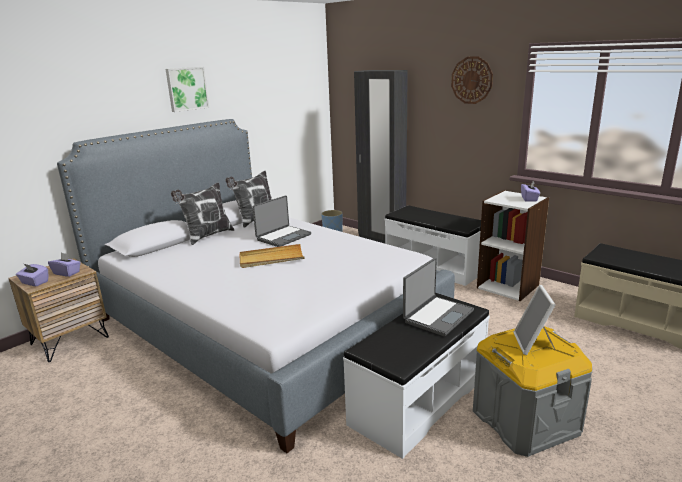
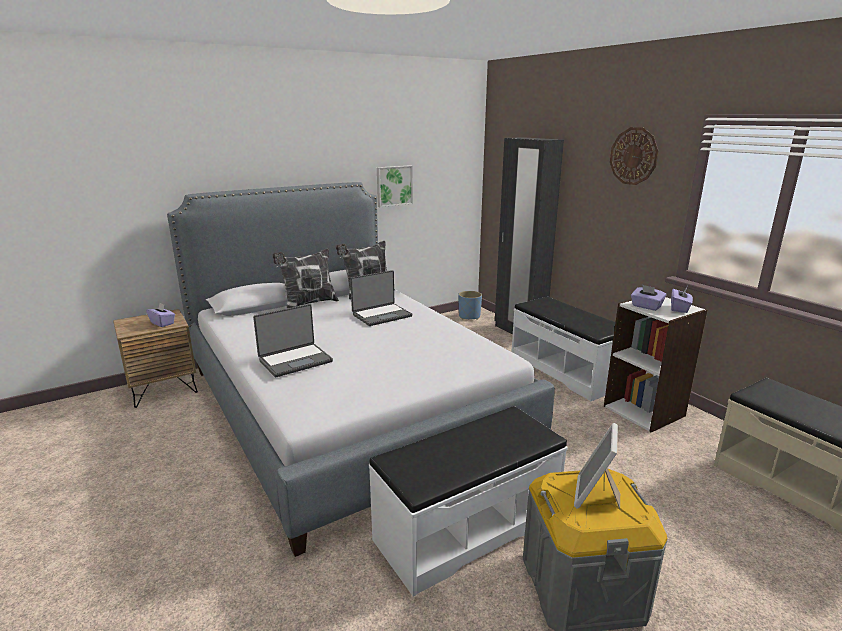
camera: 15 degrees right, 0 degrees up
purple tissue box [16,263,48,287] -> purple tissue box moved to [631,285,666,311]
picture [166,67,209,112] -> picture moved to [377,165,413,207]
beige tray [240,244,304,268] -> none
laptop [403,258,474,336] -> laptop moved to [253,304,333,377]

